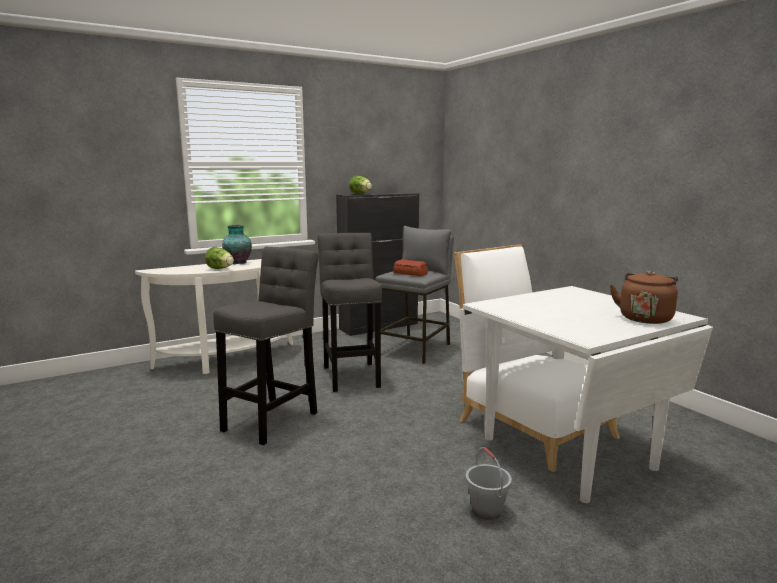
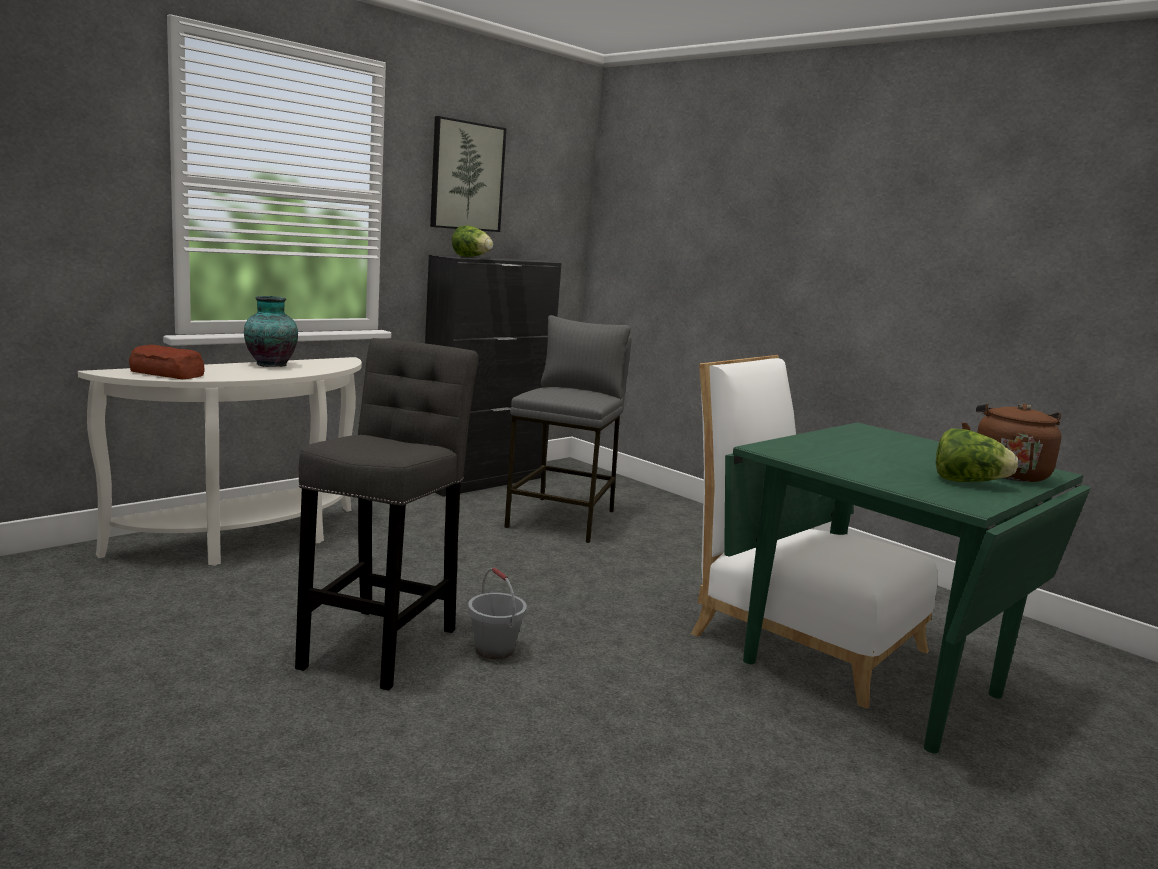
camera: 15 degrees left, 0 degrees up
lettuce [205,247,234,269] -> lettuce moved to [936,428,1018,482]
grey stool [318,233,382,392] -> none
bread [393,259,428,276] -> bread moved to [129,345,205,379]
white dining table [459,286,713,503] -> green dining table [724,422,1091,754]
grey bucket [465,447,512,520] -> grey bucket moved to [468,568,527,659]
none -> picture [430,116,506,232]

